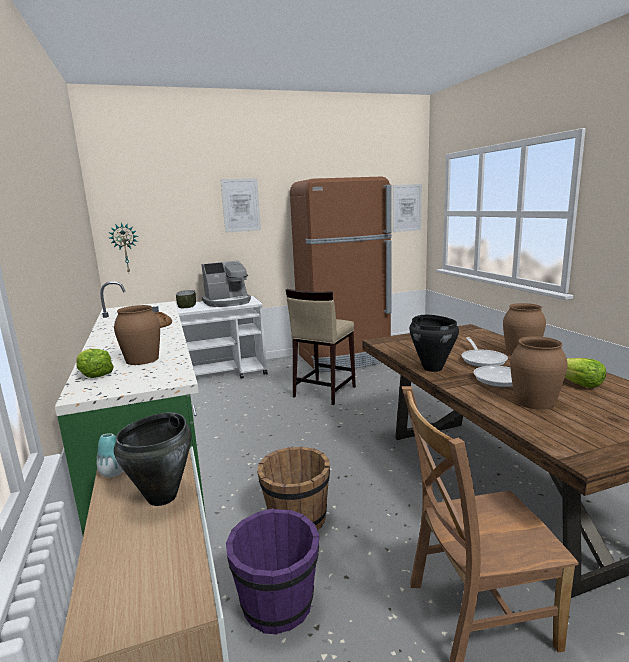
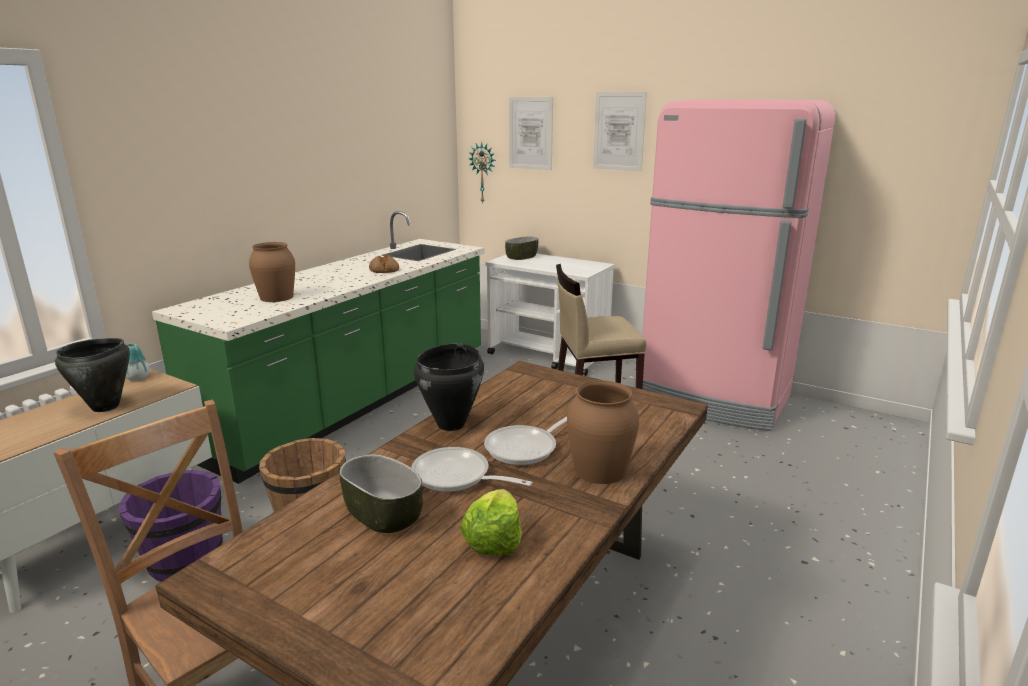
camera: 50 degrees right, 5 degrees up
lettuce [76,349,114,378] -> none
coffee machine [201,260,251,307] -> none
brown fridge [290,177,392,372] -> pink fridge [642,100,835,431]
picture [393,184,422,232] -> picture moved to [509,97,553,170]
brown vase [510,336,568,410] -> bowl [339,454,423,533]

